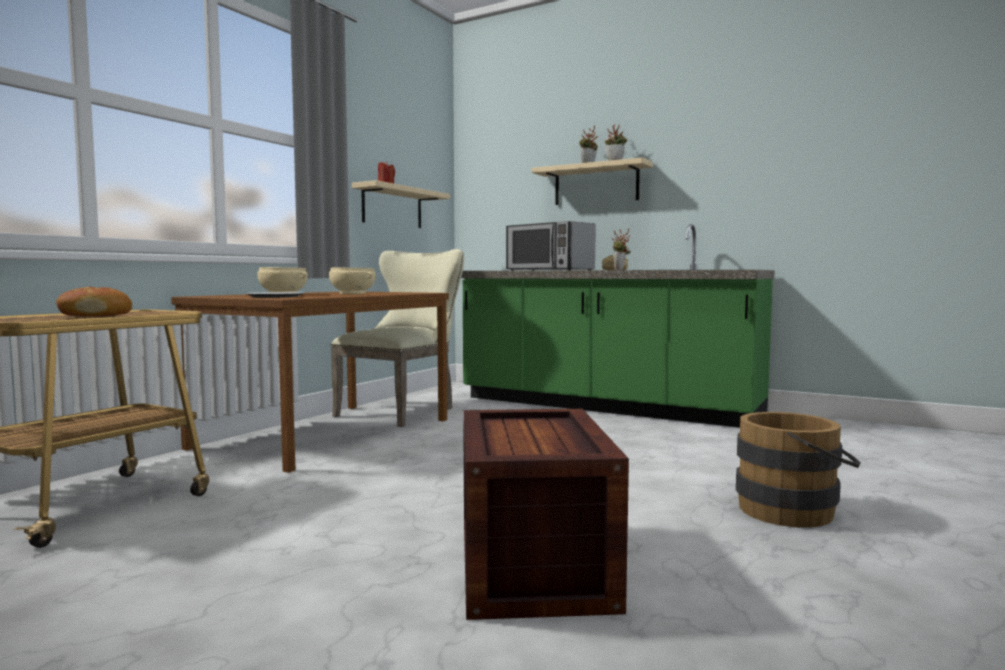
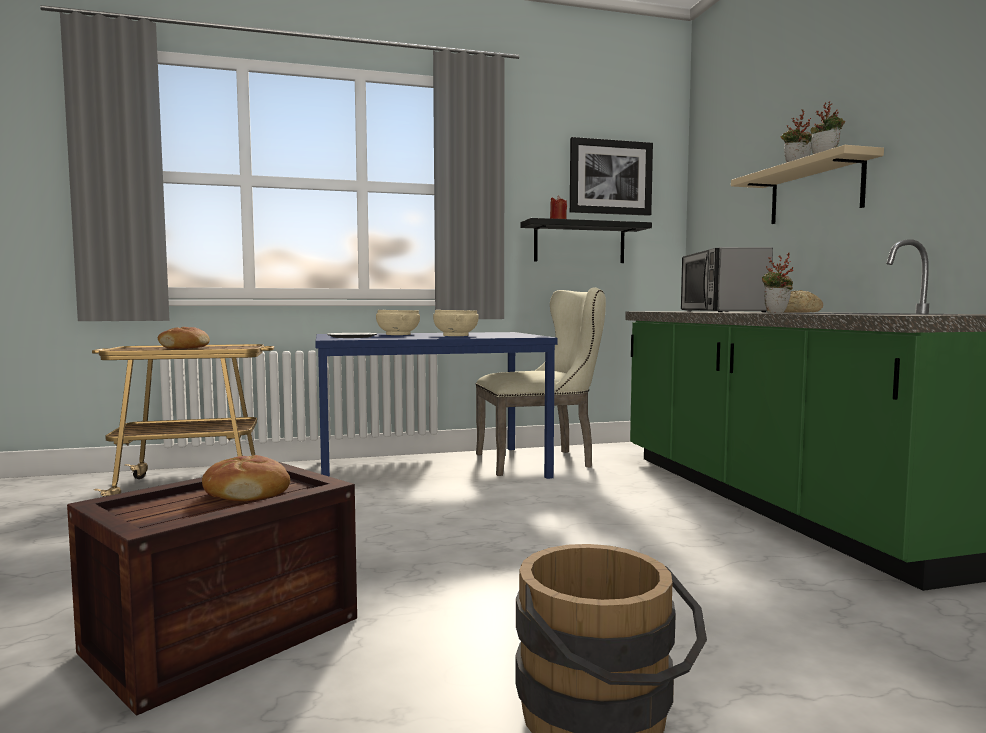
camera: 45 degrees right, 0 degrees up
brown dining table [171,292,449,473] -> blue dining table [315,332,557,479]
beige shelf [352,180,450,228] -> black shelf [520,218,652,263]
none -> bread [202,455,290,501]
none -> picture [570,137,653,216]

